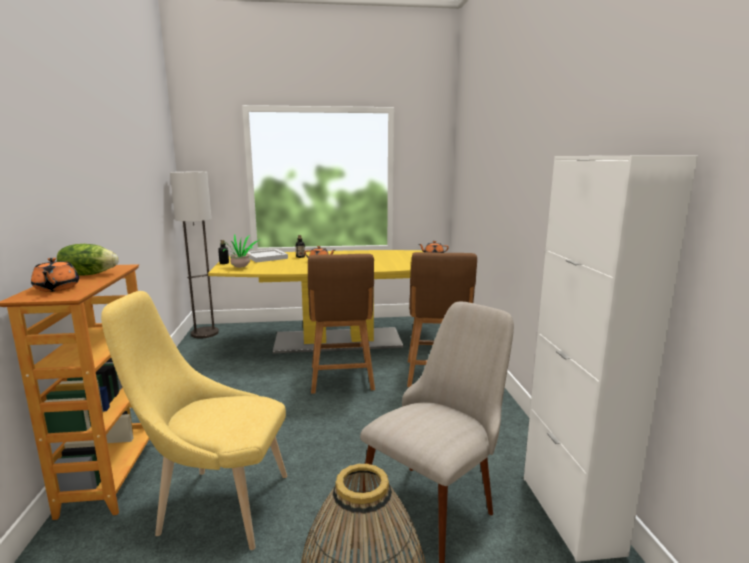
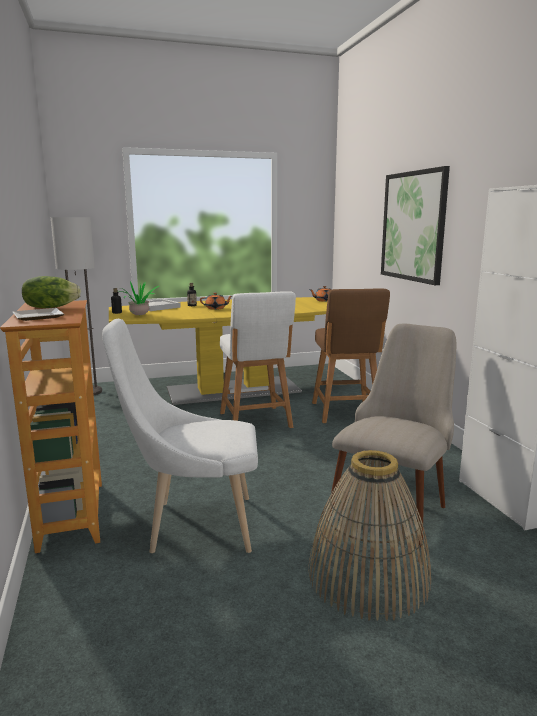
camera: 10 degrees left, 0 degrees up
orange teapot [31,258,79,292] -> plate [13,308,64,321]
yellow chair [101,291,287,550] -> white chair [102,319,258,553]
brown stool [308,254,375,394] -> white stool [220,291,296,428]
none -> picture [381,166,450,285]

